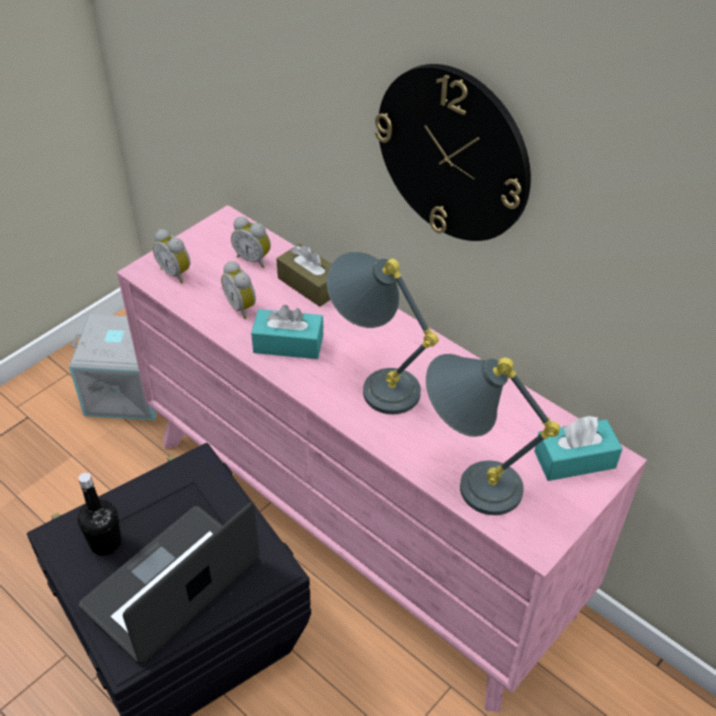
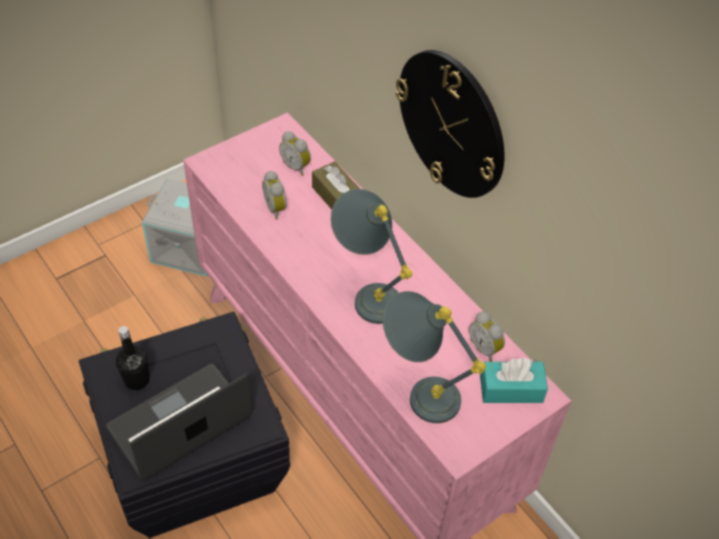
camera: 10 degrees right, 5 degrees up
alarm clock [153,229,190,283] -> alarm clock moved to [469,312,505,362]
turquoise tissue box [251,305,324,359] -> none

